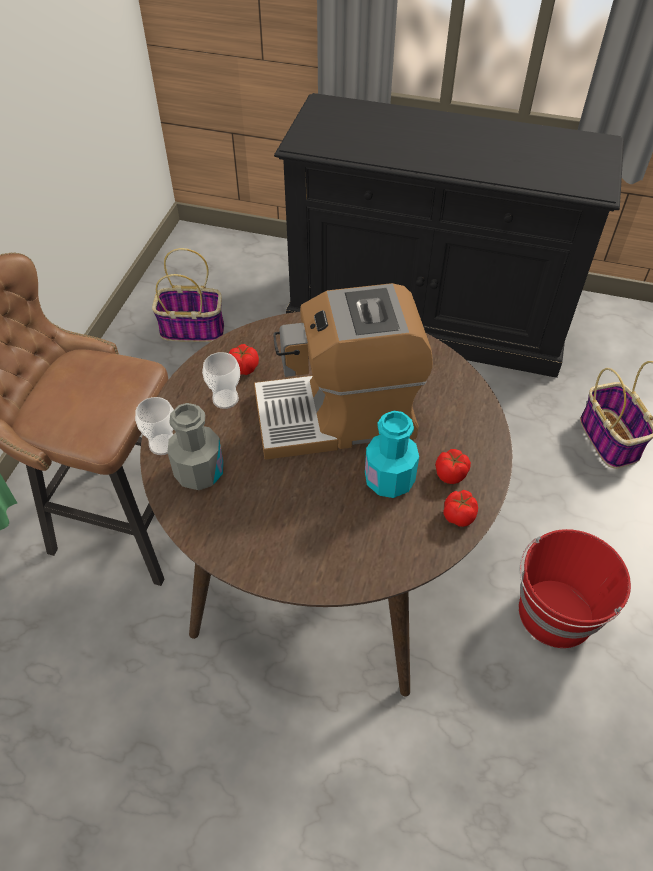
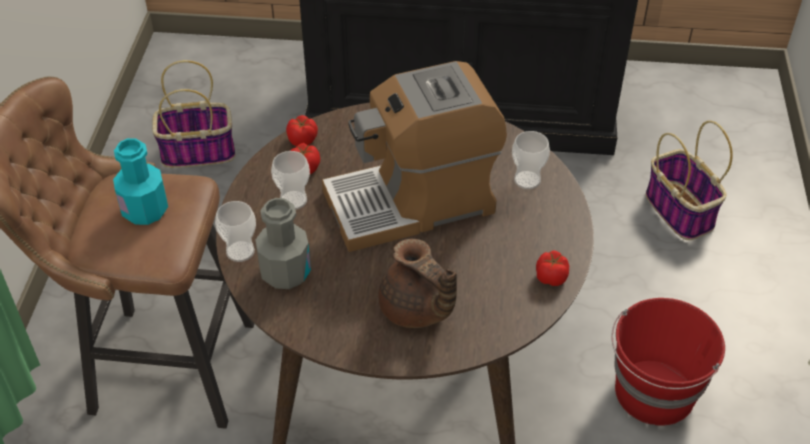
camera: 10 degrees left, 5 degrees down
turquoise bottle [365,411,419,498] -> turquoise bottle moved to [113,138,168,225]
tomato [435,449,471,484] -> tomato moved to [286,115,318,146]
none -> brown teapot [378,239,457,328]
none -> cup [512,131,550,189]

